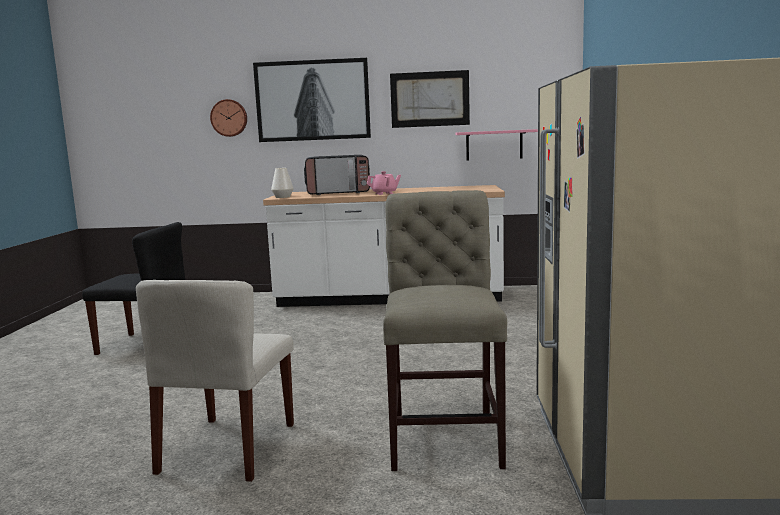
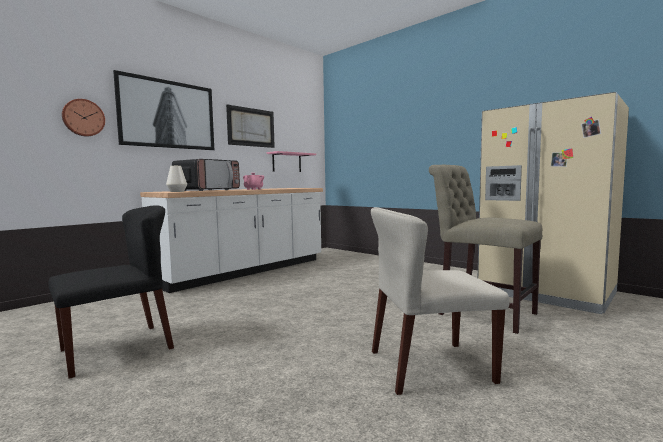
camera: 50 degrees left, 5 degrees down
beige chair [136,280,294,482] -> beige chair turned 120 degrees clockwise [371,207,509,395]

